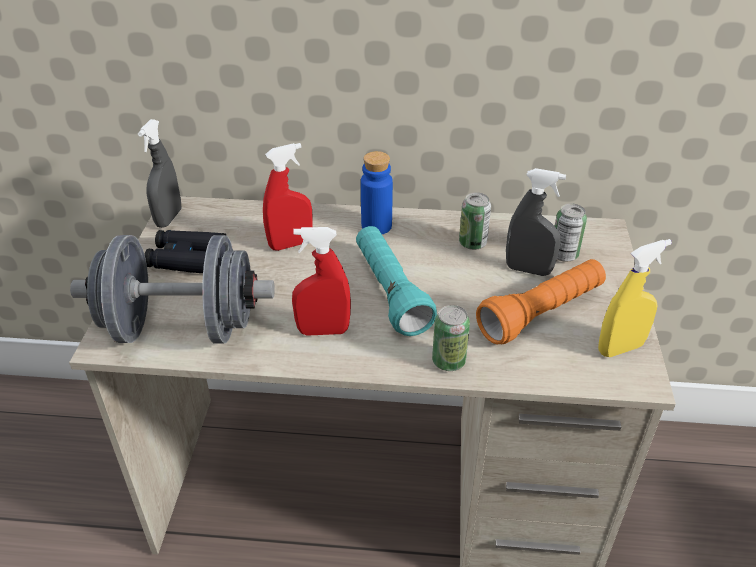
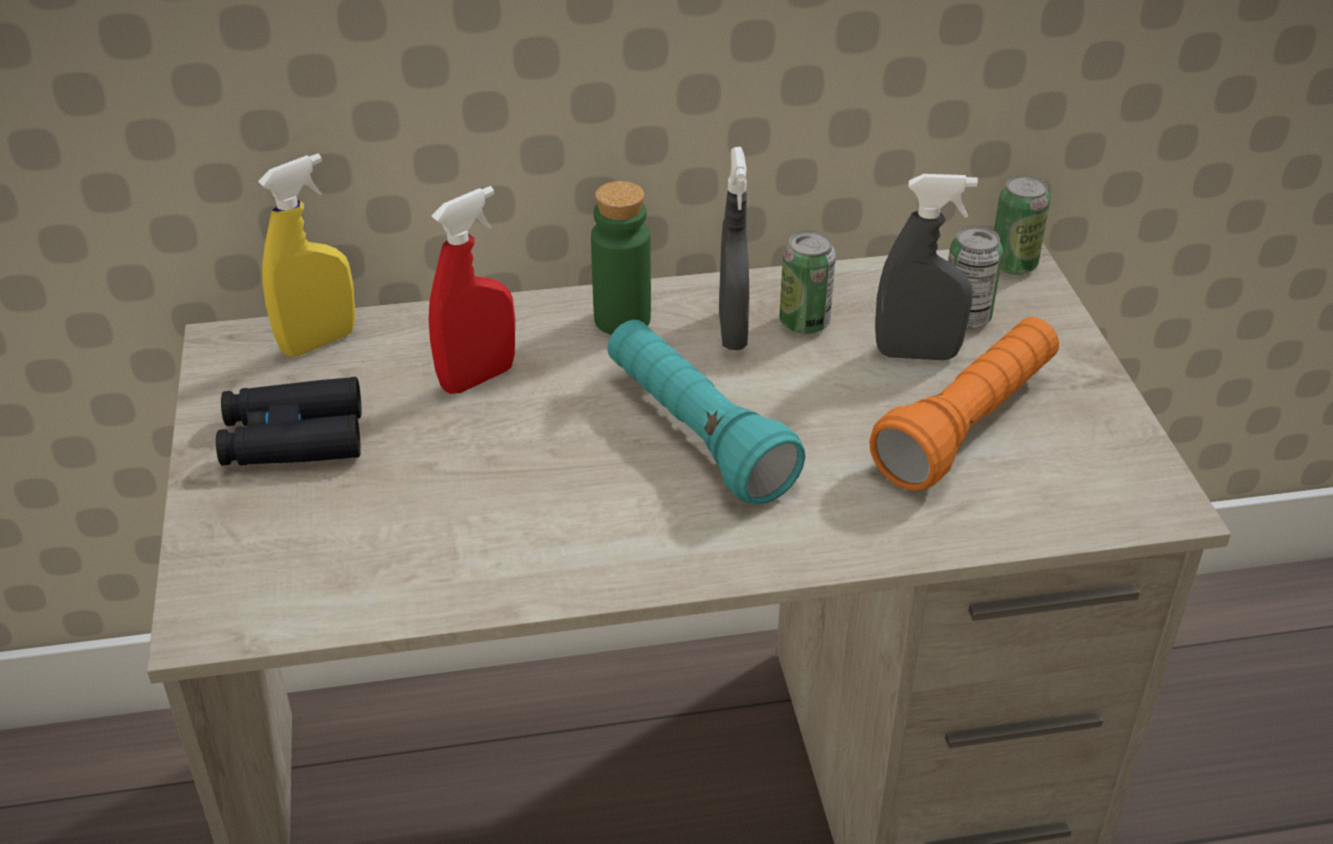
camera: 15 degrees left, 0 degrees up
grey dumbbell [70,235,275,343] -> none
grey spray bottle [138,119,181,228] -> grey spray bottle moved to [719,147,749,350]
red spray bottle [292,227,351,336] -> none
blue bottle [361,151,393,234] -> green bottle [591,181,651,335]
can [432,305,470,371] -> can moved to [994,175,1050,275]
yellow spray bottle [598,239,672,357] -> yellow spray bottle moved to [258,153,355,357]

